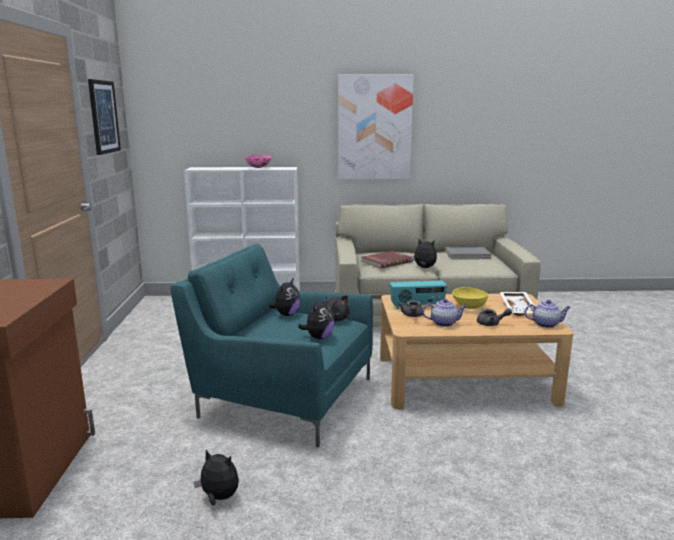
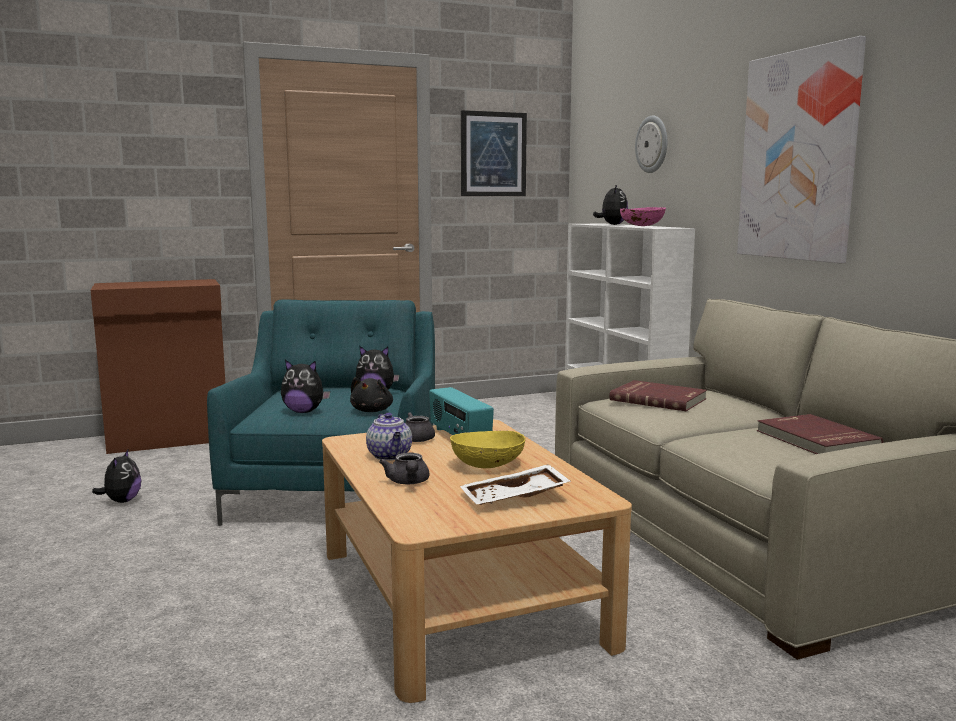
camera: 70 degrees right, 5 degrees down
plush toy [410,239,437,268] -> plush toy moved to [593,186,628,225]
grey book [445,247,492,259] -> red book [757,414,883,454]
teapot [524,300,571,328] -> none
none -> wall clock [635,115,668,173]

